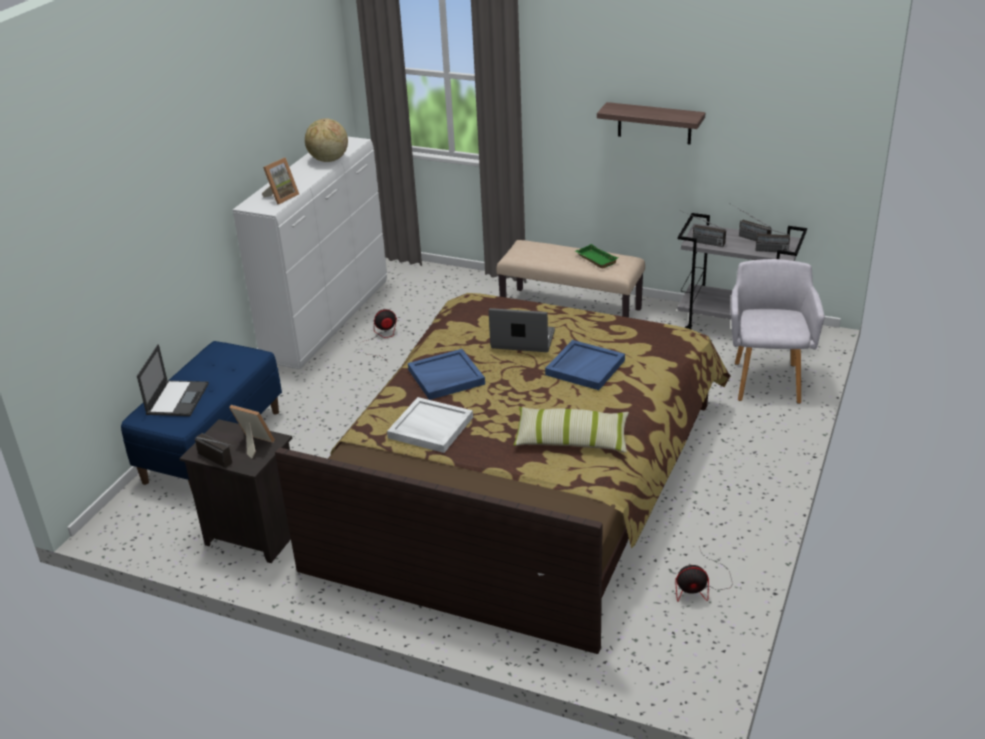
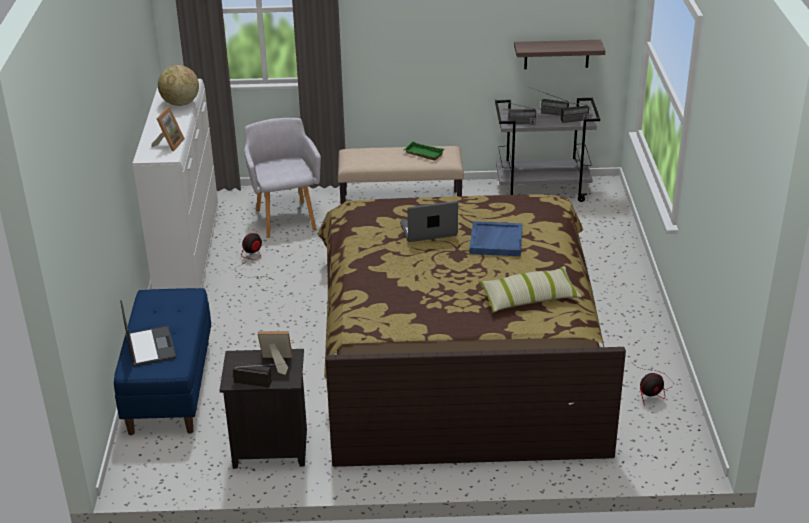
camera: 25 degrees left, 0 degrees up
white tray [387,397,473,453] -> none
blue tray [408,349,485,400] -> none
shelf [597,102,705,144] -> shelf moved to [514,40,605,69]
grey armchair [731,259,825,404] -> grey armchair moved to [244,118,321,238]

